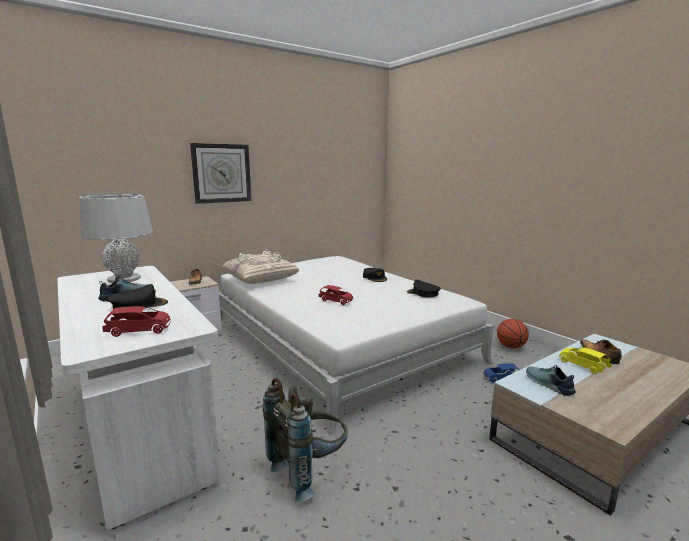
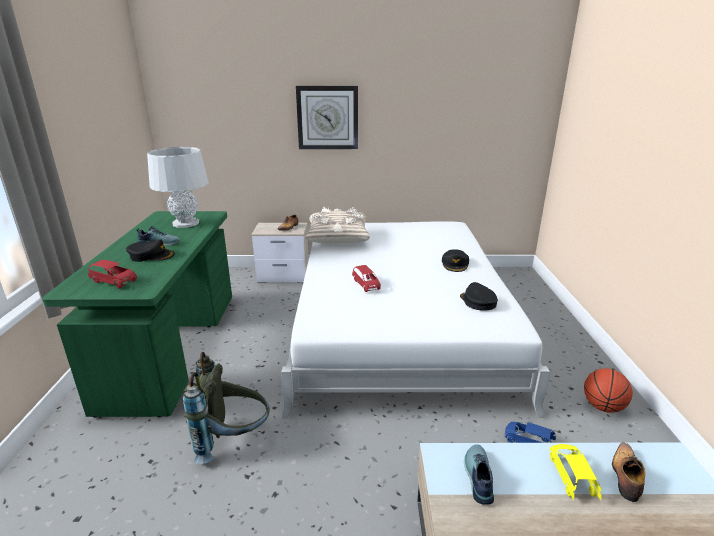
camera: 35 degrees right, 10 degrees up
white desk [57,266,221,531] -> green desk [42,211,232,417]

